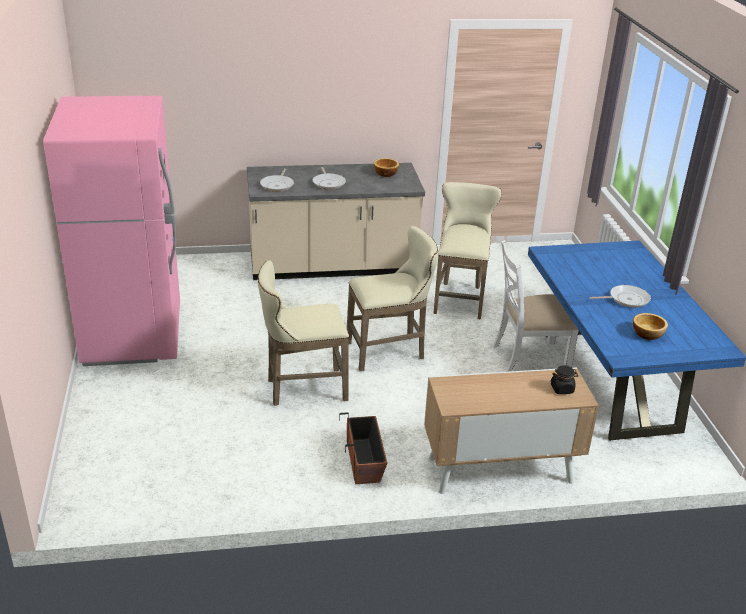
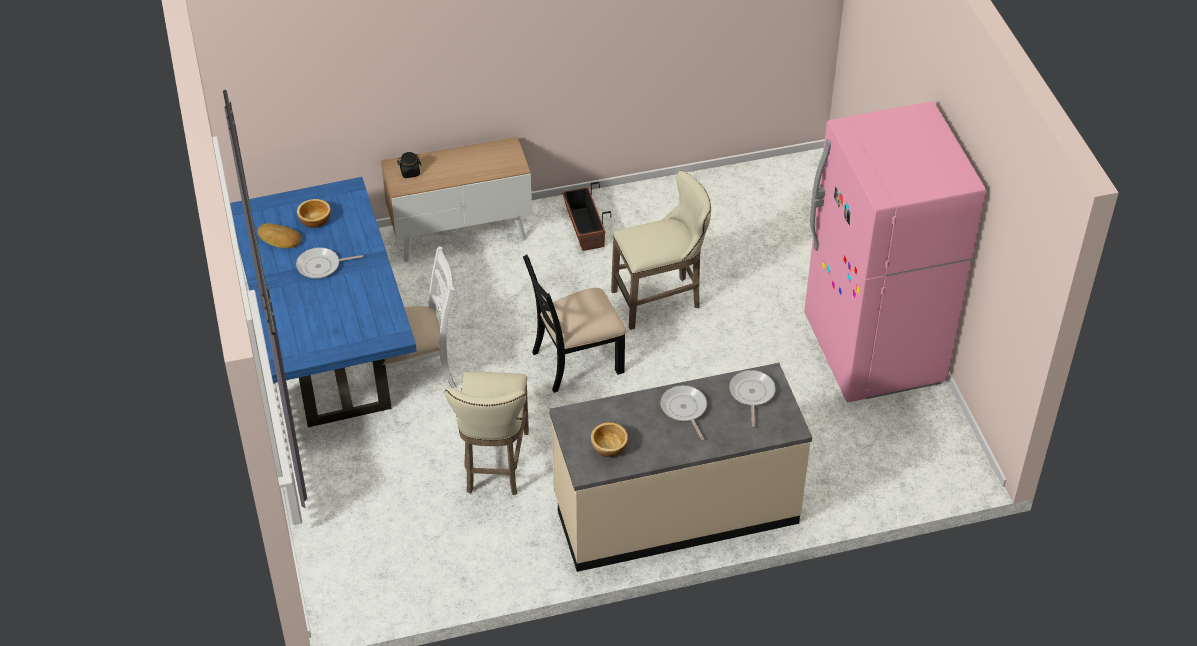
camera: 175 degrees right, 15 degrees up
beige stool [347,226,438,372] -> black chair [523,255,626,393]
none -> bread [257,223,302,248]

